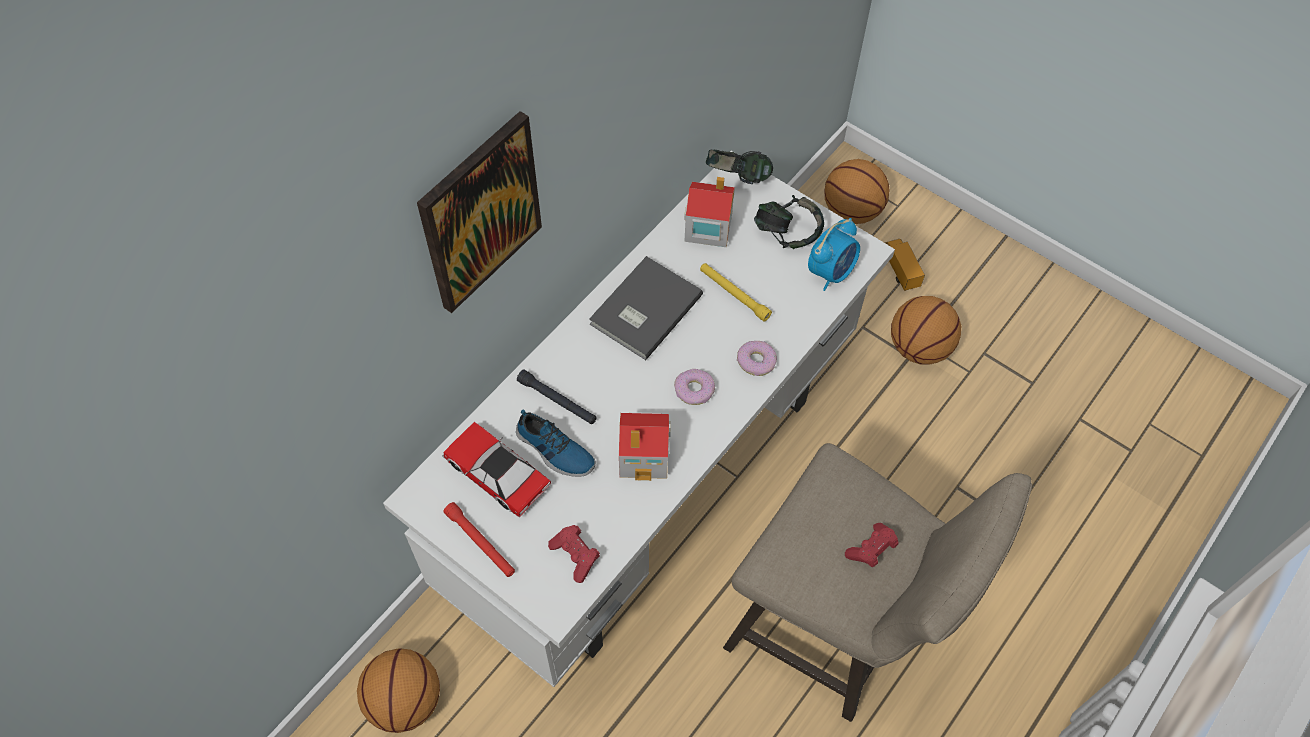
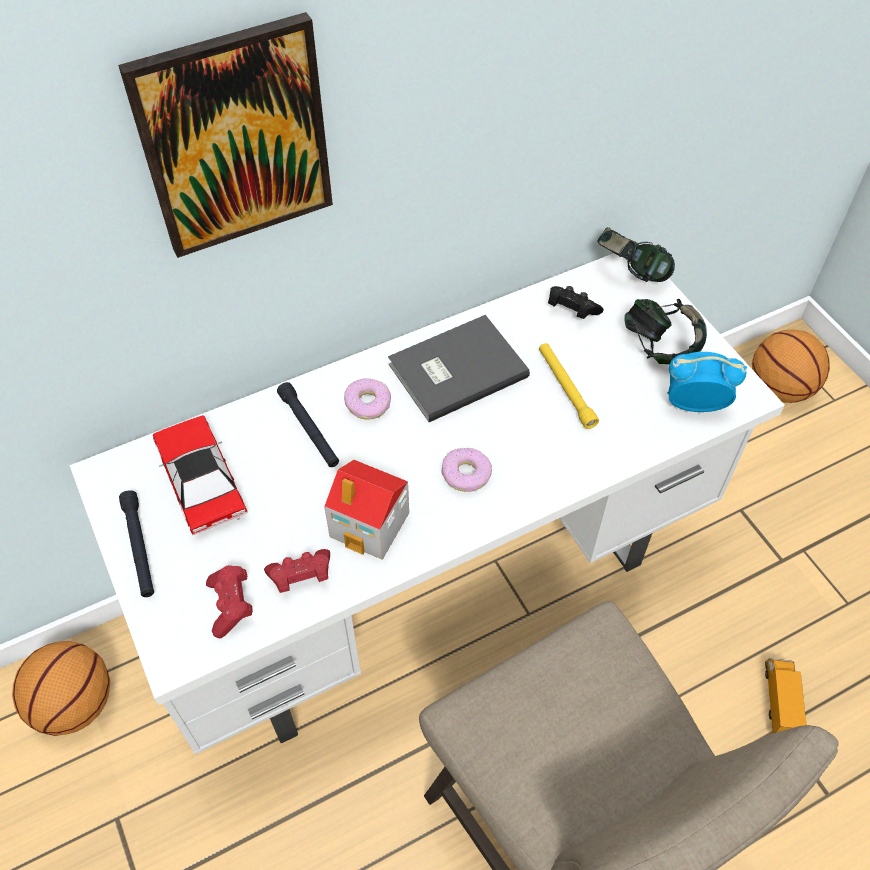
camera: 25 degrees right, 5 degrees down
red flashlight [443,502,515,577] -> black flashlight [119,490,154,597]
shoe [516,409,596,477] -> none
toy house [684,177,735,247] -> black game controller [548,286,604,319]
donut [737,341,777,376] -> donut moved to [344,378,391,420]
alarm clock [808,218,860,291] -> alarm clock turned 150 degrees counterclockwise [667,352,747,412]
red game controller [845,523,898,567] -> red game controller moved to [264,549,330,593]
toy truck [885,239,925,291] -> toy truck moved to [765,658,806,733]
basketball [891,296,961,364] -> none

